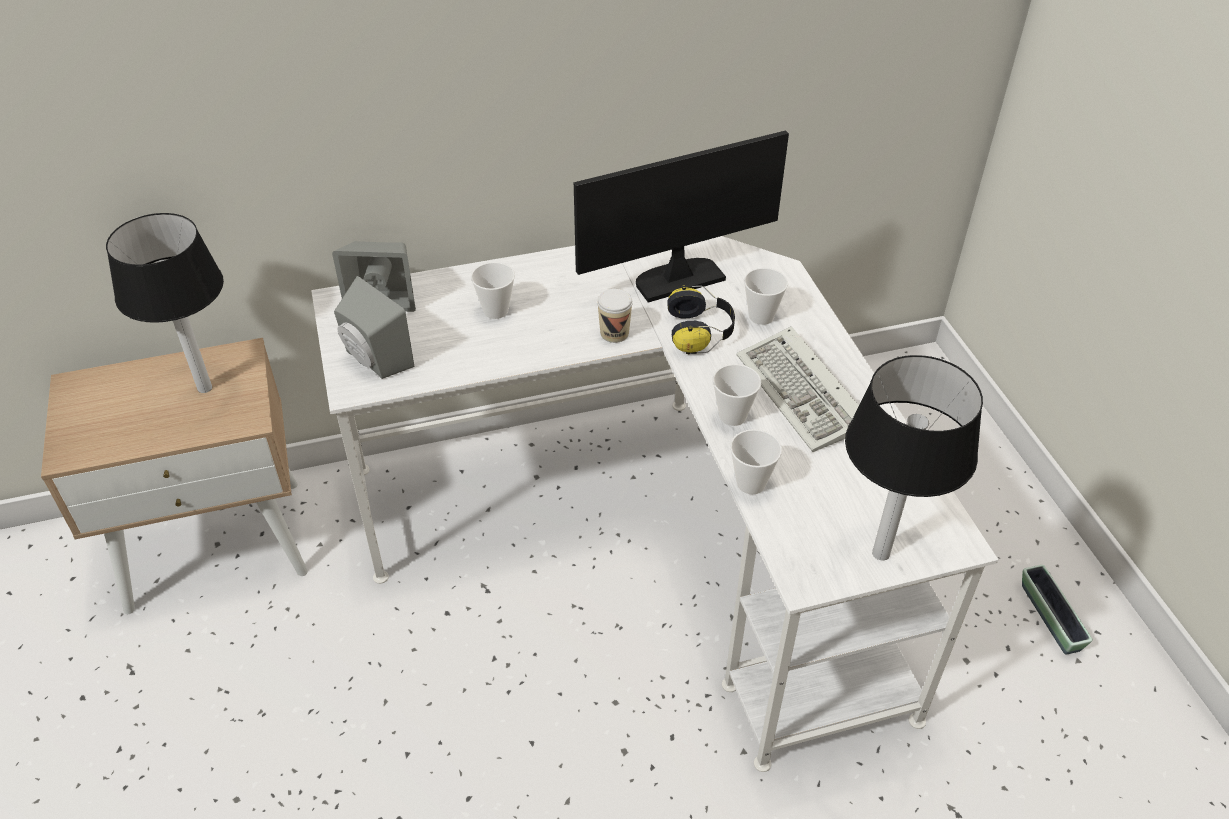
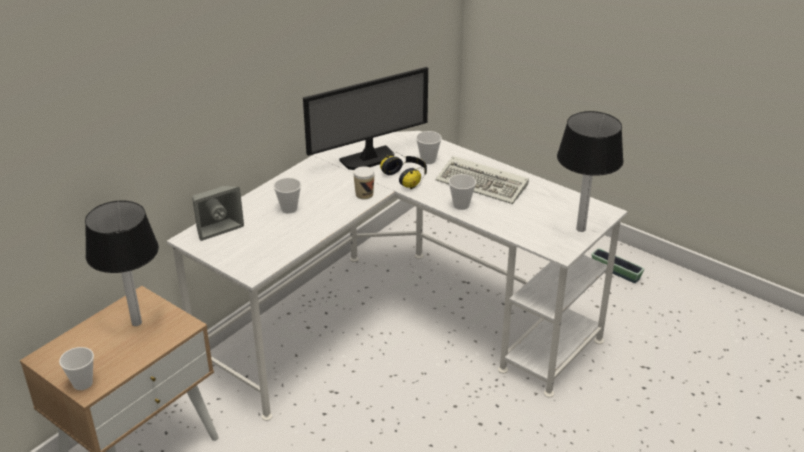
camera: 35 degrees left, 10 degrees down
grey speaker [334,276,414,379] -> none
monitor [574,130,789,302] -> monitor turned 150 degrees counterclockwise [303,67,428,170]
cup [730,429,782,495] -> cup moved to [59,347,94,390]

